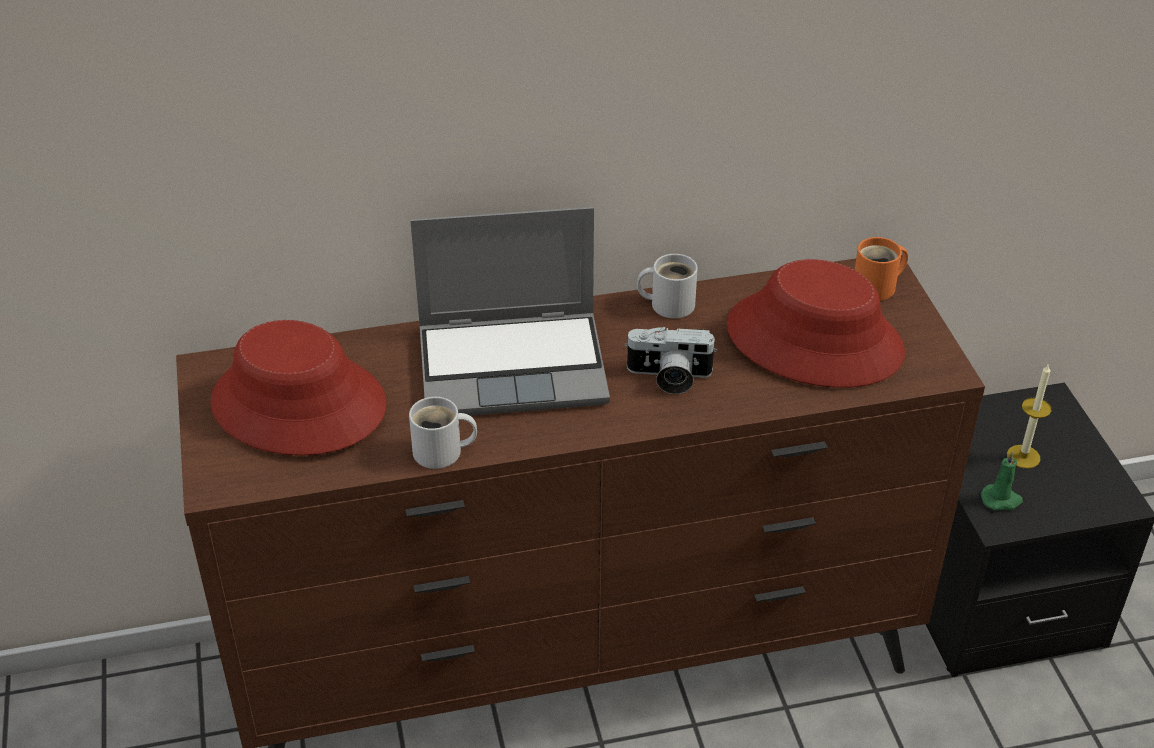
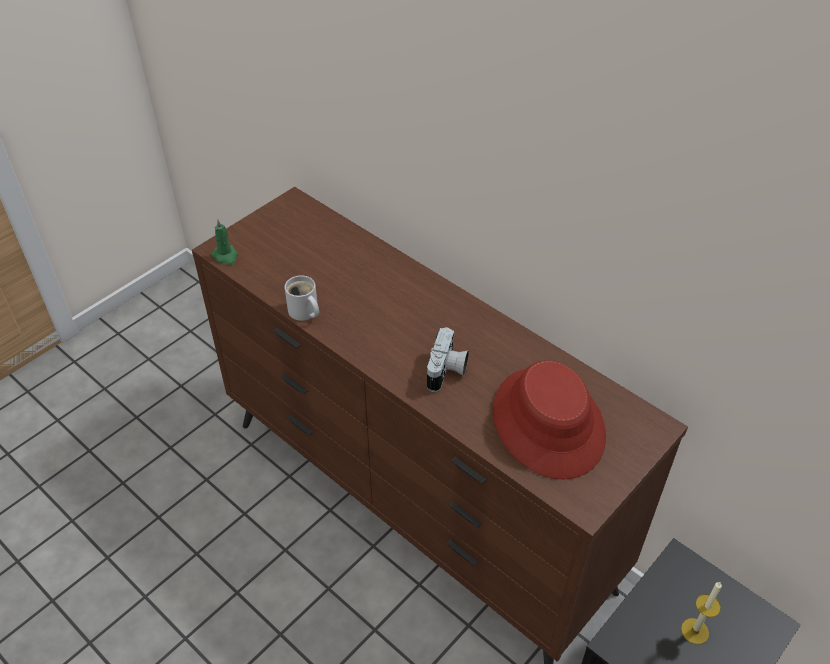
camera: 55 degrees right, 5 degrees up
red hat [210,320,386,455] -> none
laptop [410,207,610,416] -> none
camera [624,327,717,394] -> camera turned 135 degrees counterclockwise [427,327,469,392]
white mug [637,254,698,319] -> none
orange mug [855,237,908,301] -> none
green candle [981,451,1023,510] -> green candle moved to [211,219,238,265]

